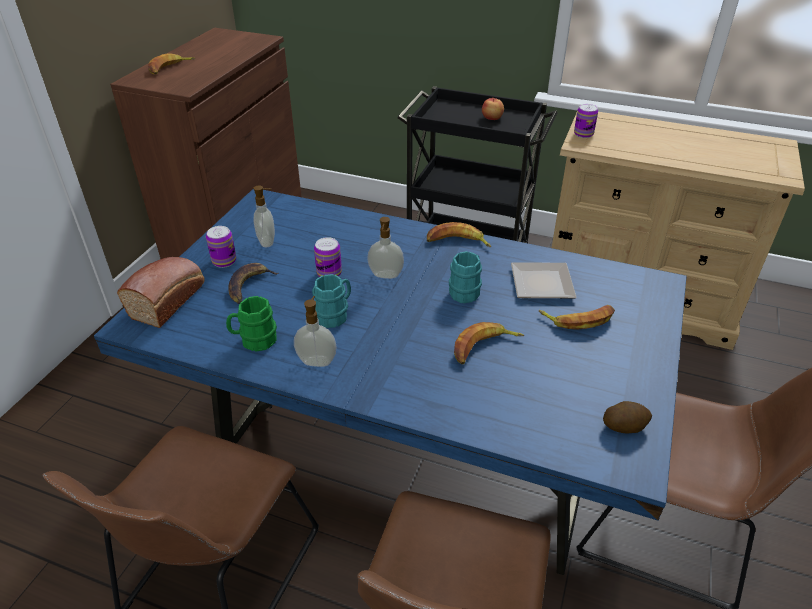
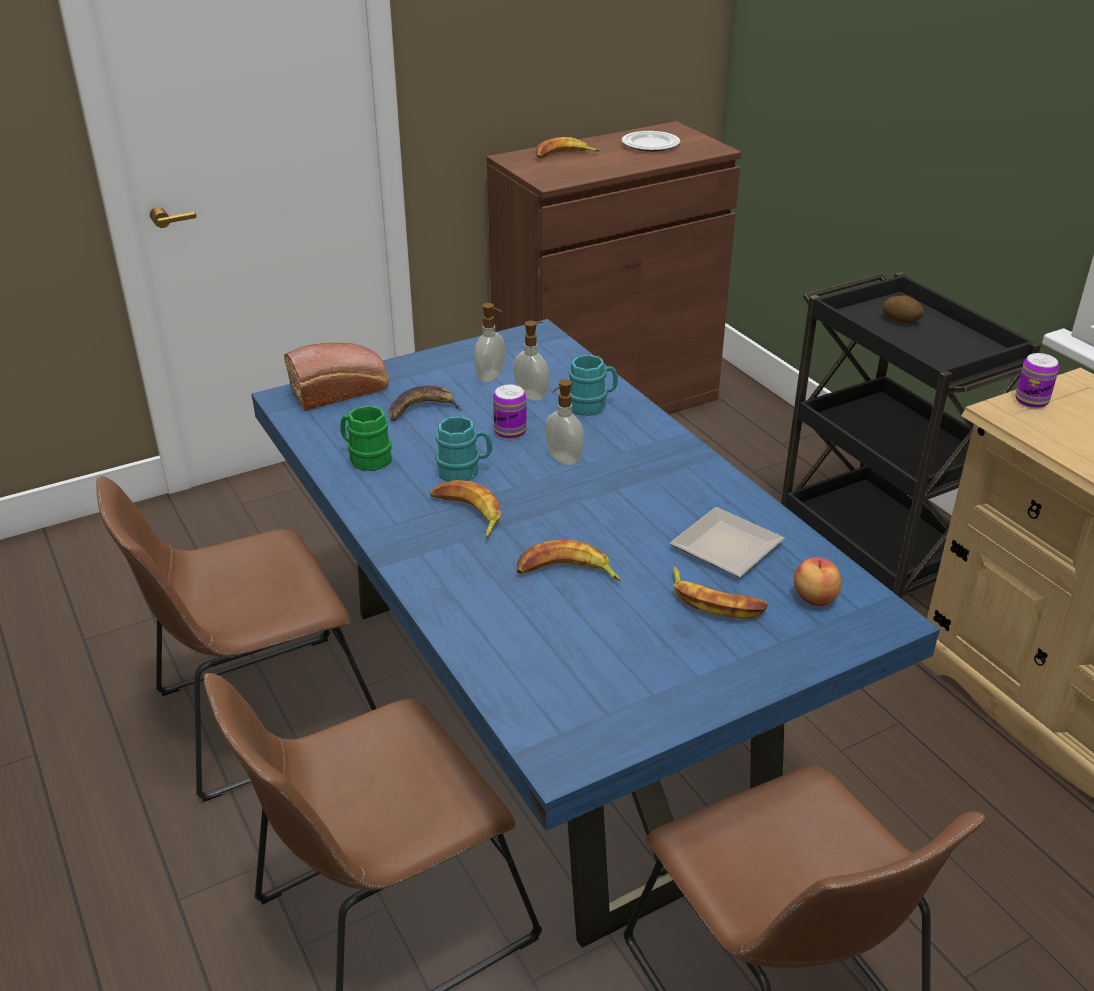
camera: 40 degrees right, 5 degrees down
can [206,226,236,268] -> none
soap dispenser [294,296,336,367] -> soap dispenser moved to [513,321,549,401]
banana [427,222,491,247] -> banana moved to [430,480,501,538]
turquoise mug [449,251,482,303] -> turquoise mug moved to [569,355,618,416]
apple [482,97,504,120] -> apple moved to [794,557,842,606]
potato [603,401,652,434] -> potato moved to [883,296,924,323]
none -> plate [622,131,680,152]

